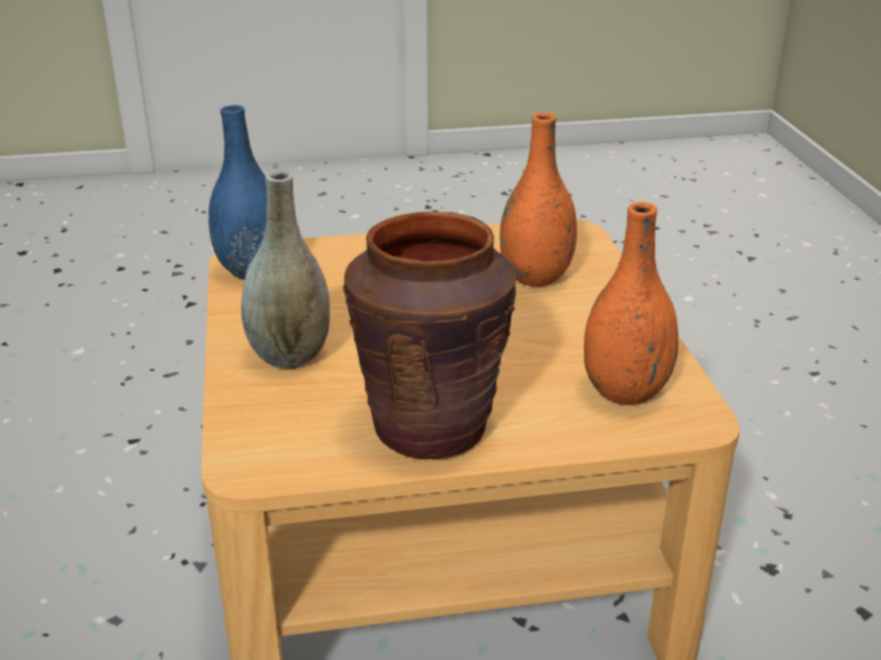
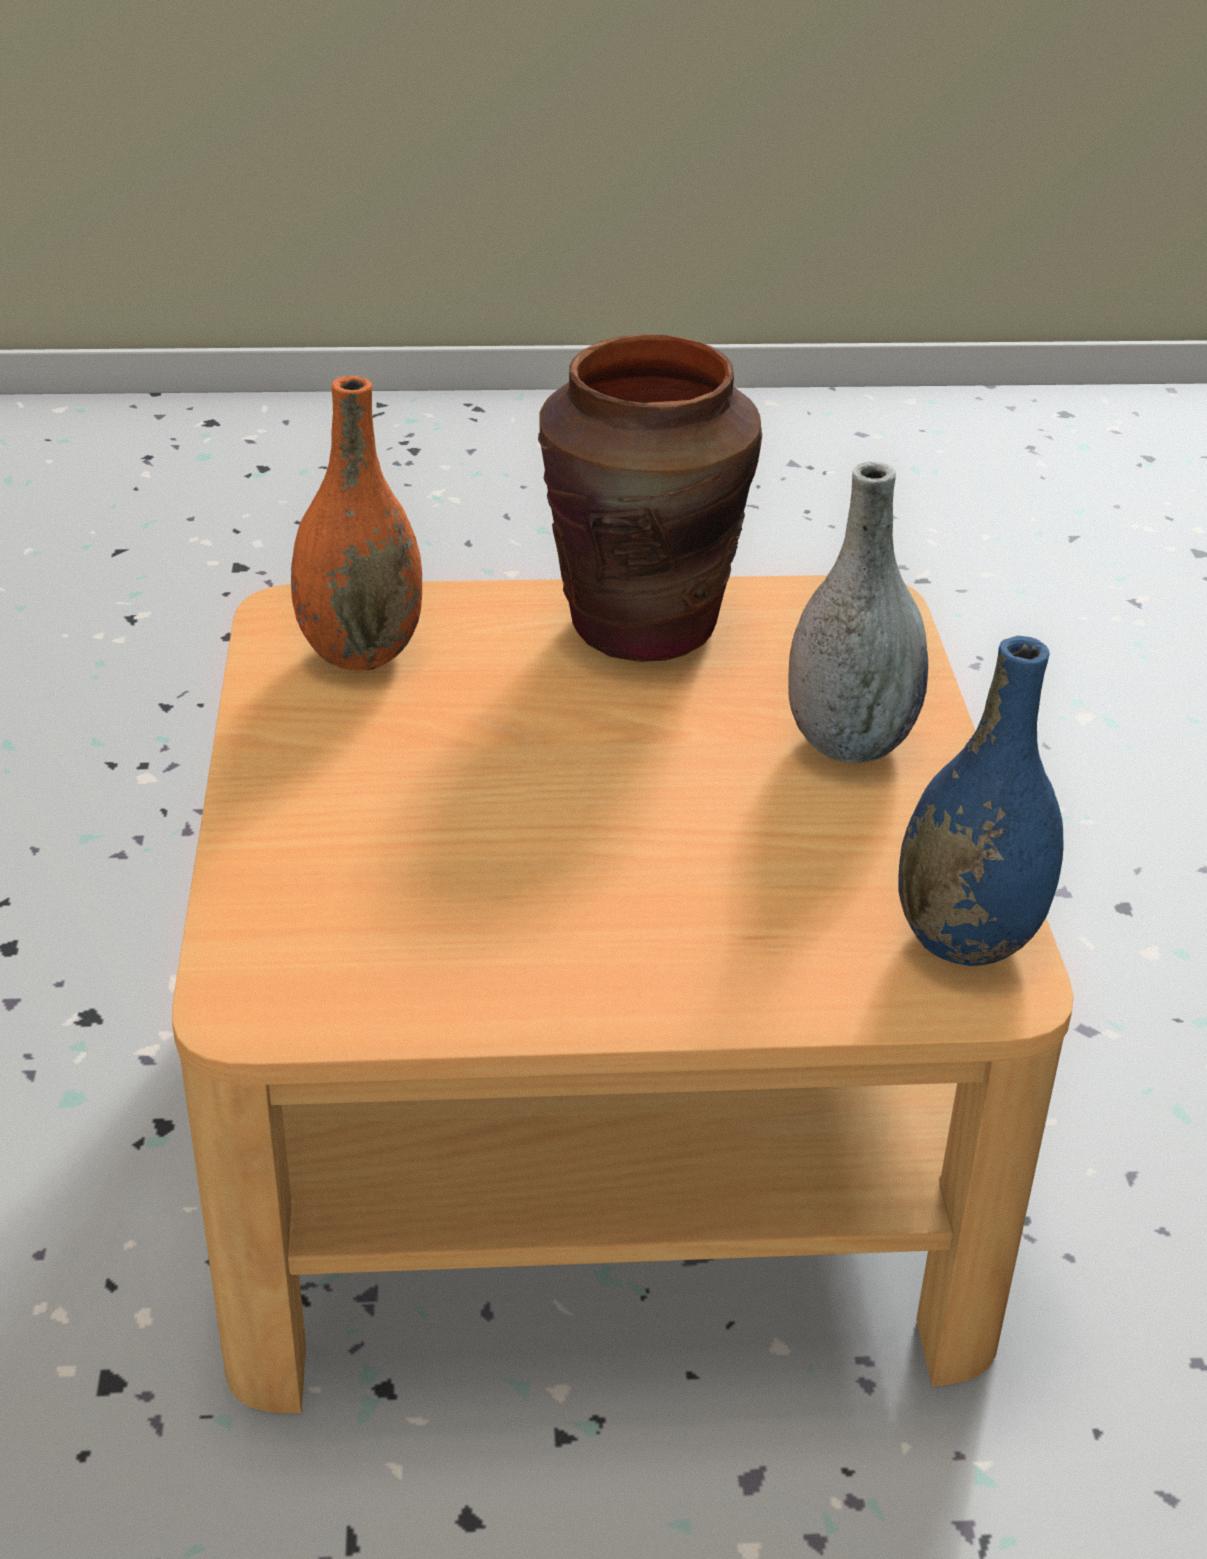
camera: 175 degrees left, 5 degrees up
orange vase [500,112,577,287] -> none

